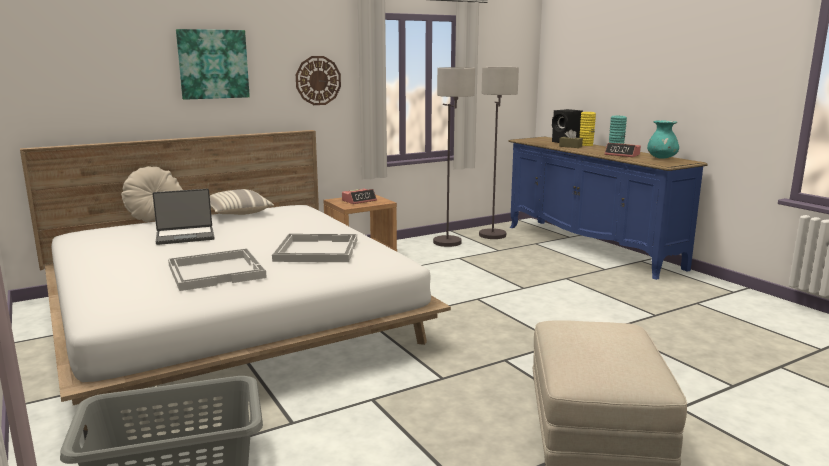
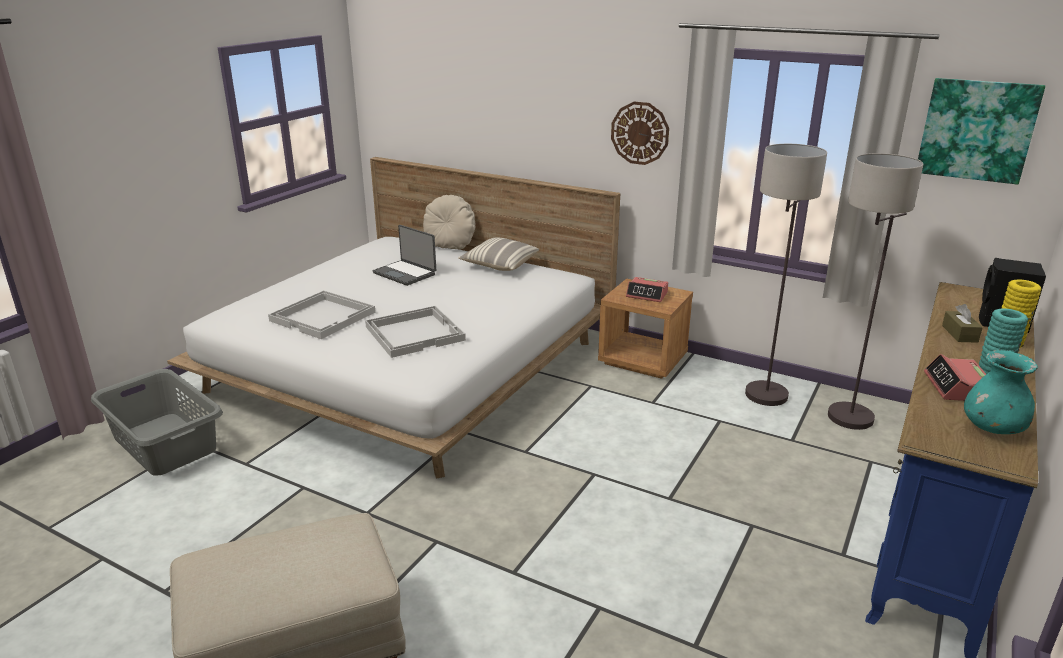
camera: 60 degrees right, 10 degrees up
picture [176,29,250,100] -> picture moved to [918,78,1045,184]

